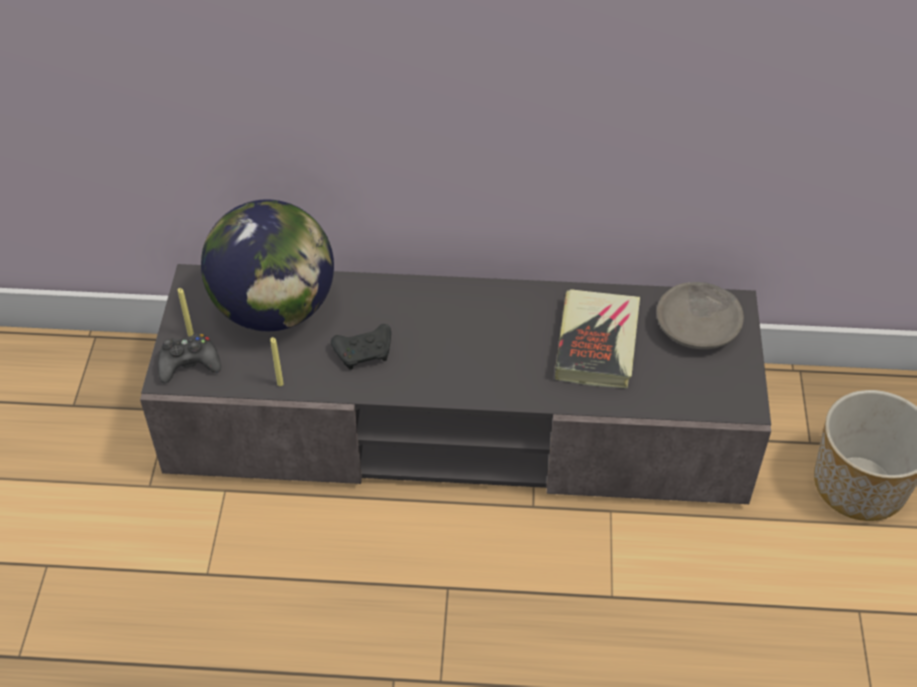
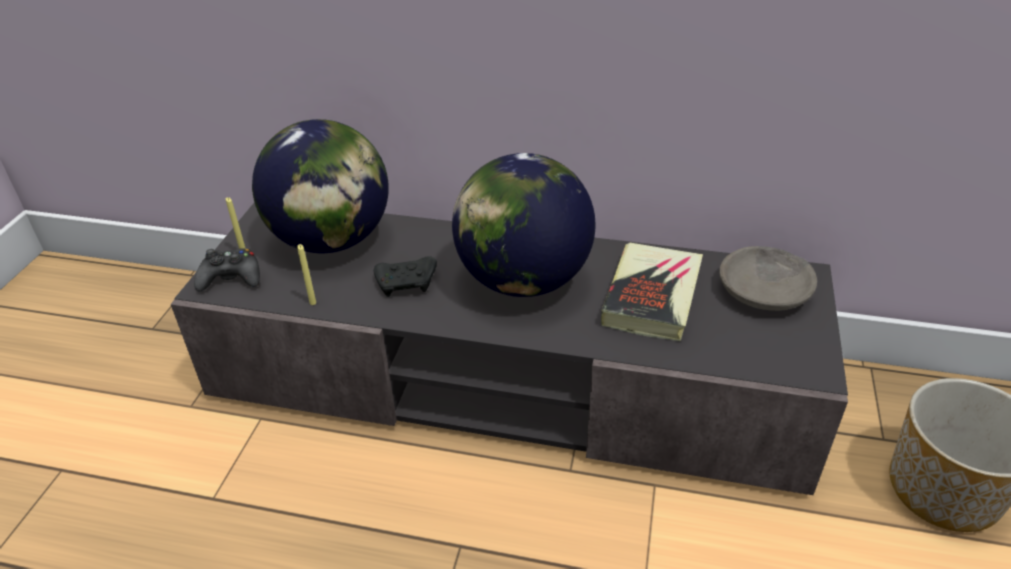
camera: 10 degrees right, 10 degrees down
none -> globe [452,153,596,297]

